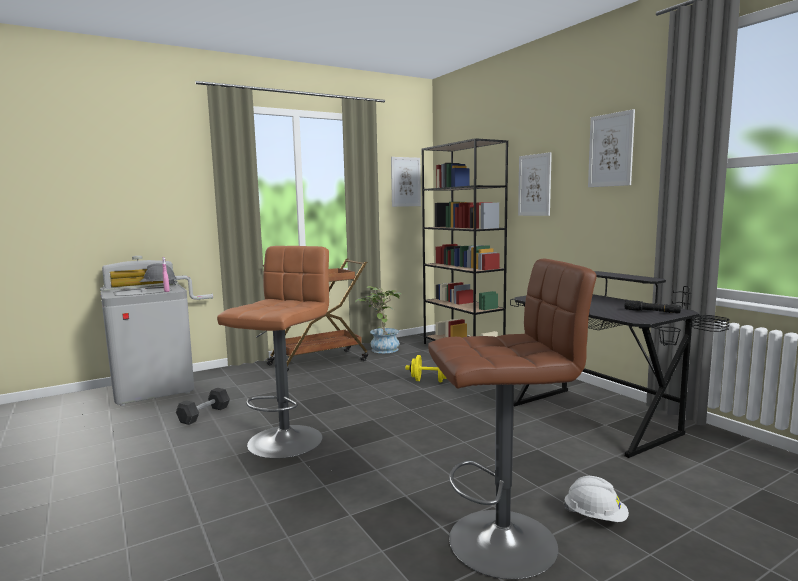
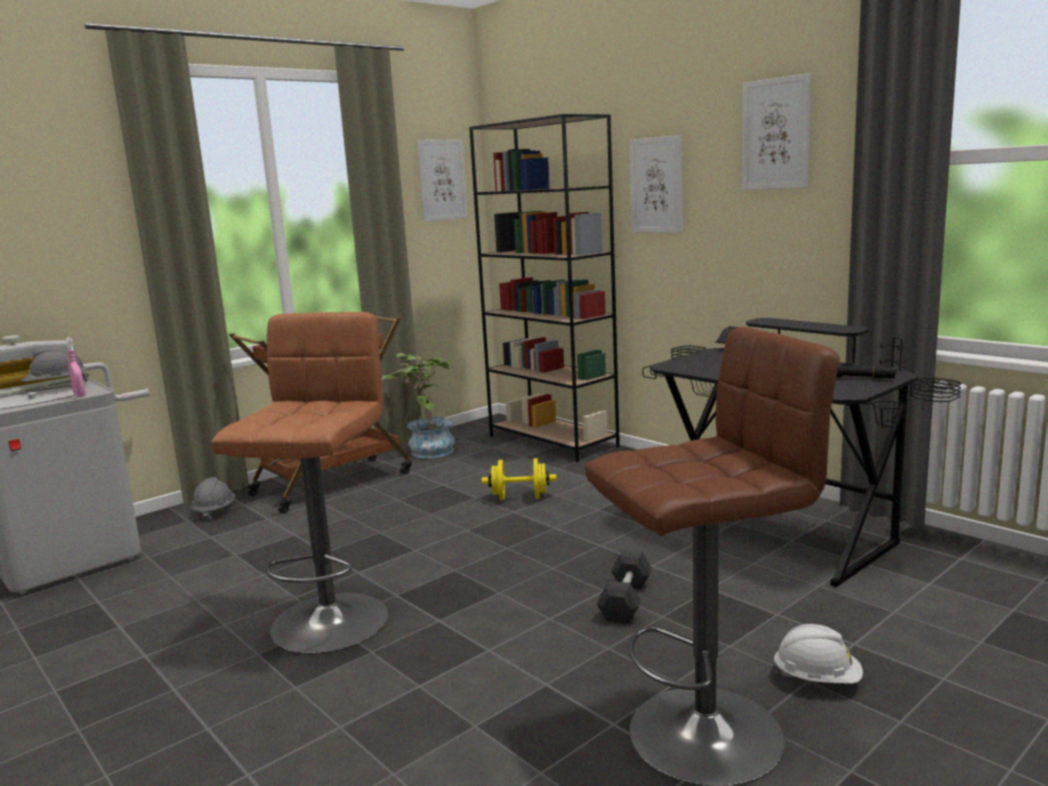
camera: 10 degrees left, 5 degrees up
black dumbbell [176,388,230,425] -> black dumbbell moved to [596,550,652,624]
none -> grey hard hat [192,477,235,521]

